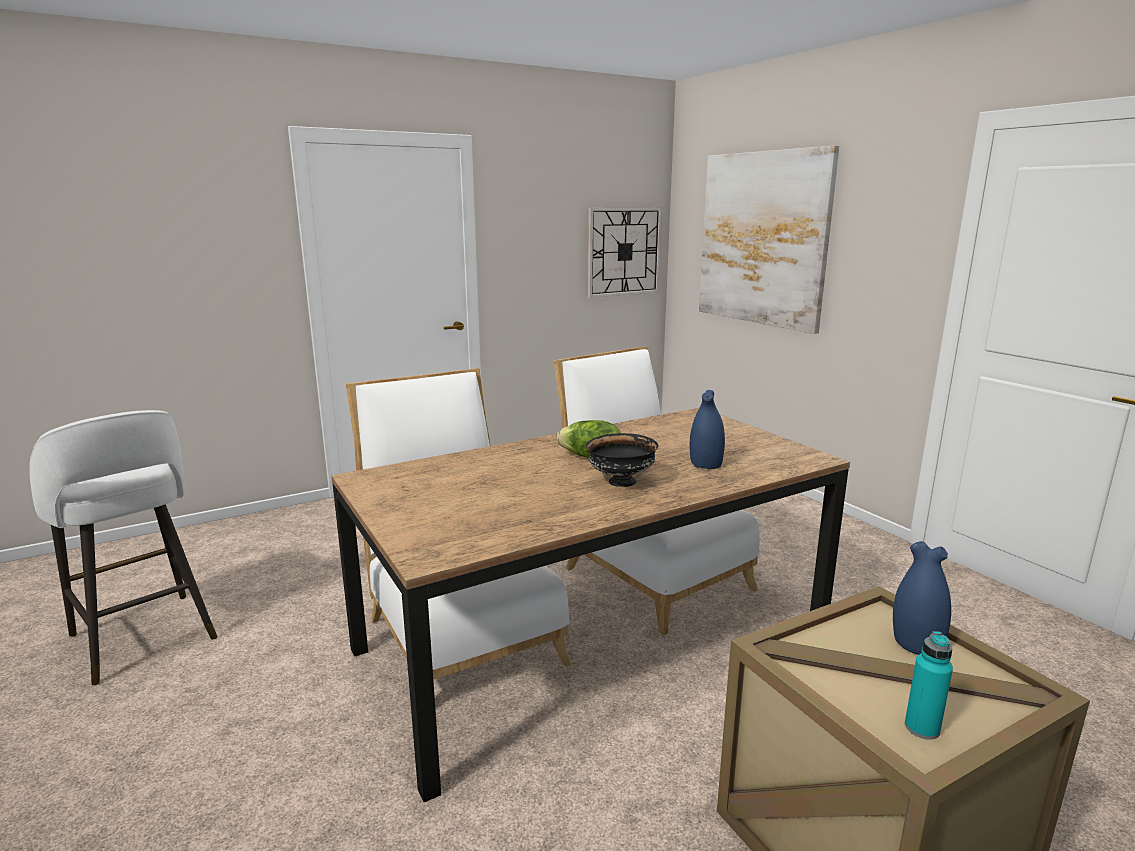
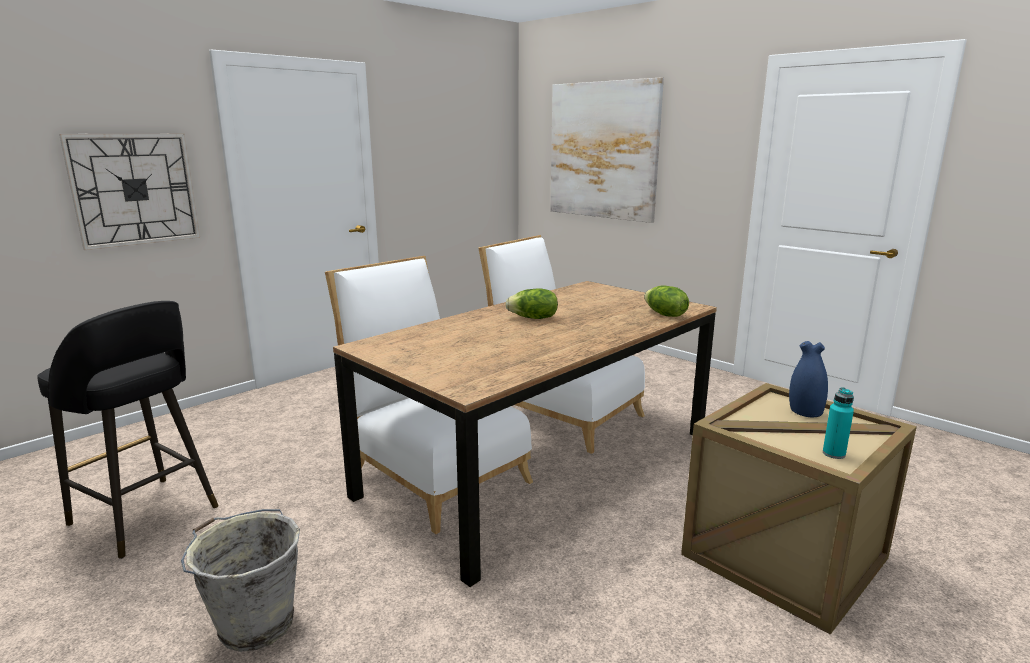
camera: 15 degrees left, 0 degrees up
white stool [30,410,218,686] -> black stool [37,301,219,559]
black bowl [586,433,658,487] -> none
wall clock [588,207,662,298] -> wall clock moved to [59,134,200,250]
blue vase [690,390,725,469] -> none
none -> grey bucket [181,509,300,652]
none -> lettuce [644,285,689,317]

